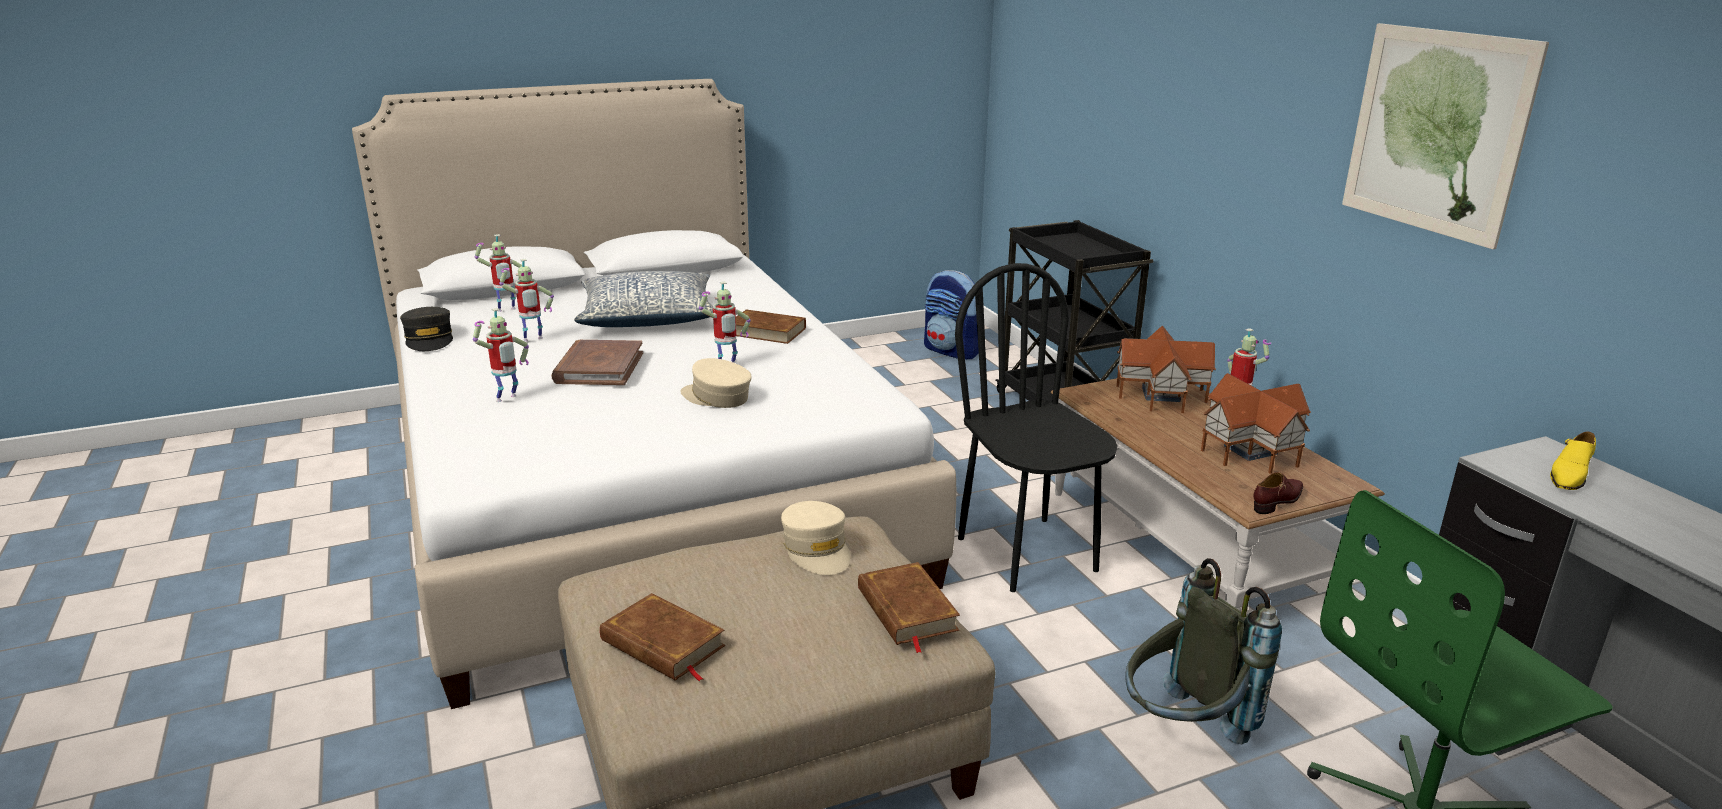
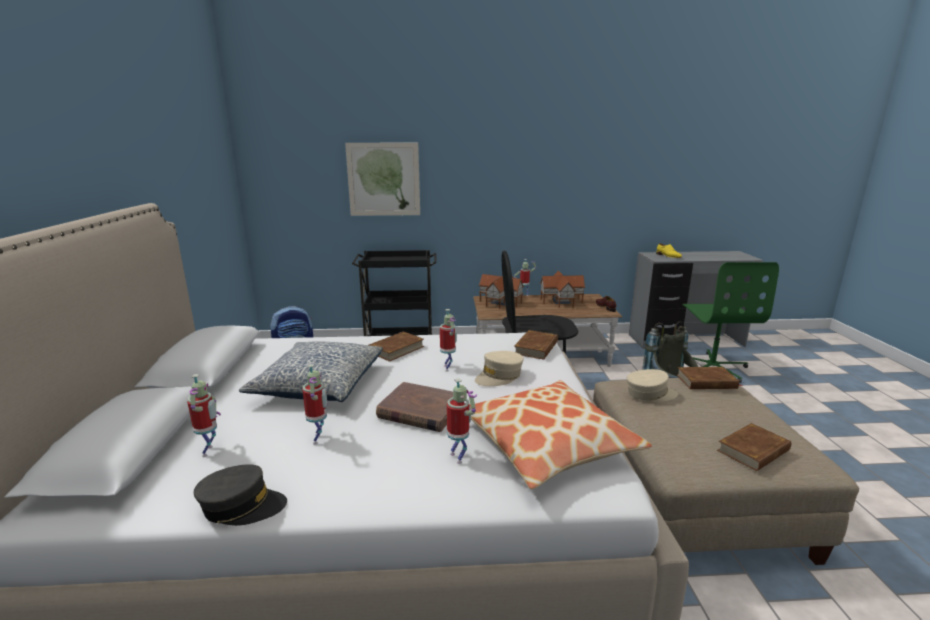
camera: 70 degrees left, 5 degrees down
picture [1342,23,1549,249] -> picture moved to [345,143,420,216]
none -> pillow [469,380,652,489]
none -> brown book [514,330,558,360]

